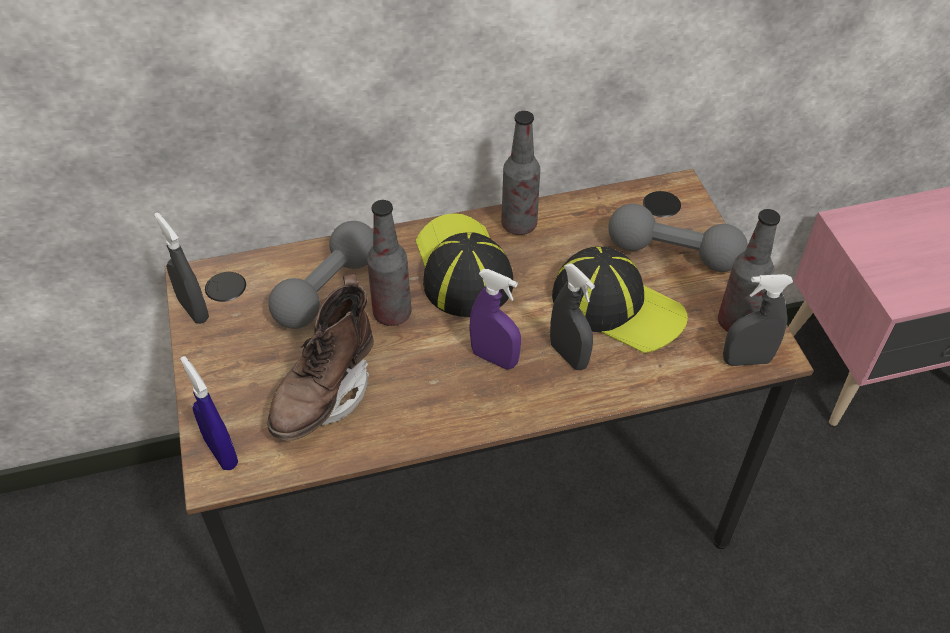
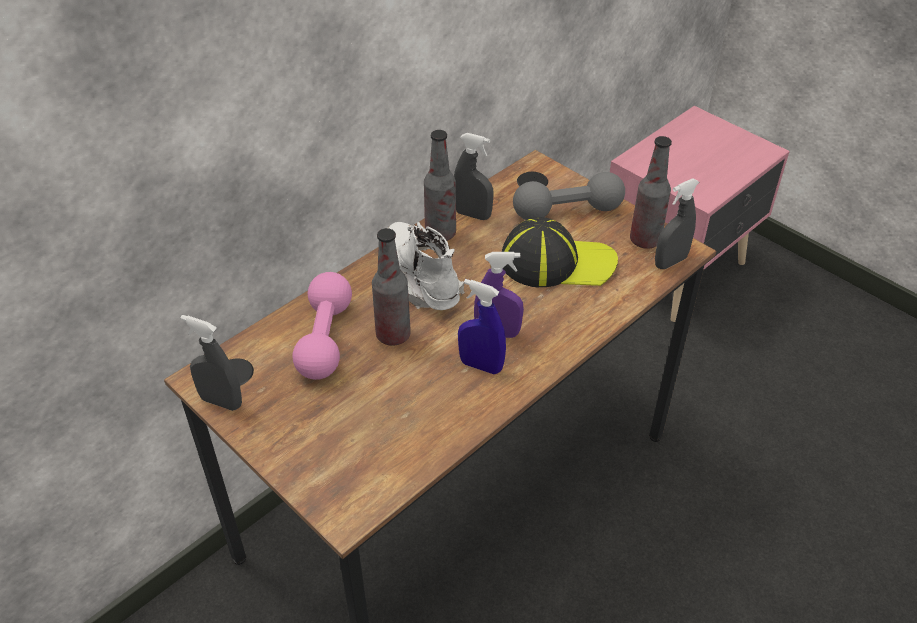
camera: 30 degrees left, 5 degrees down
blue spray bottle [180,356,238,470] -> blue spray bottle moved to [458,279,506,374]
brown boot [267,274,374,441] -> none
grey dumbbell [268,221,373,329] -> pink dumbbell [292,272,352,380]
cap [416,213,513,317] -> white boot [388,222,465,310]
grey spray bottle [550,263,595,370] -> grey spray bottle moved to [454,133,494,220]

